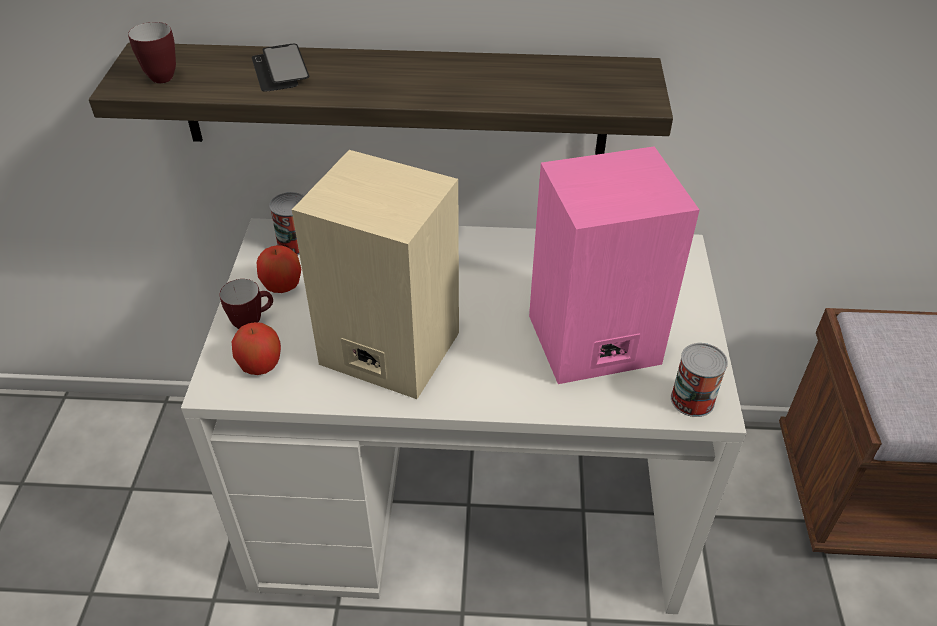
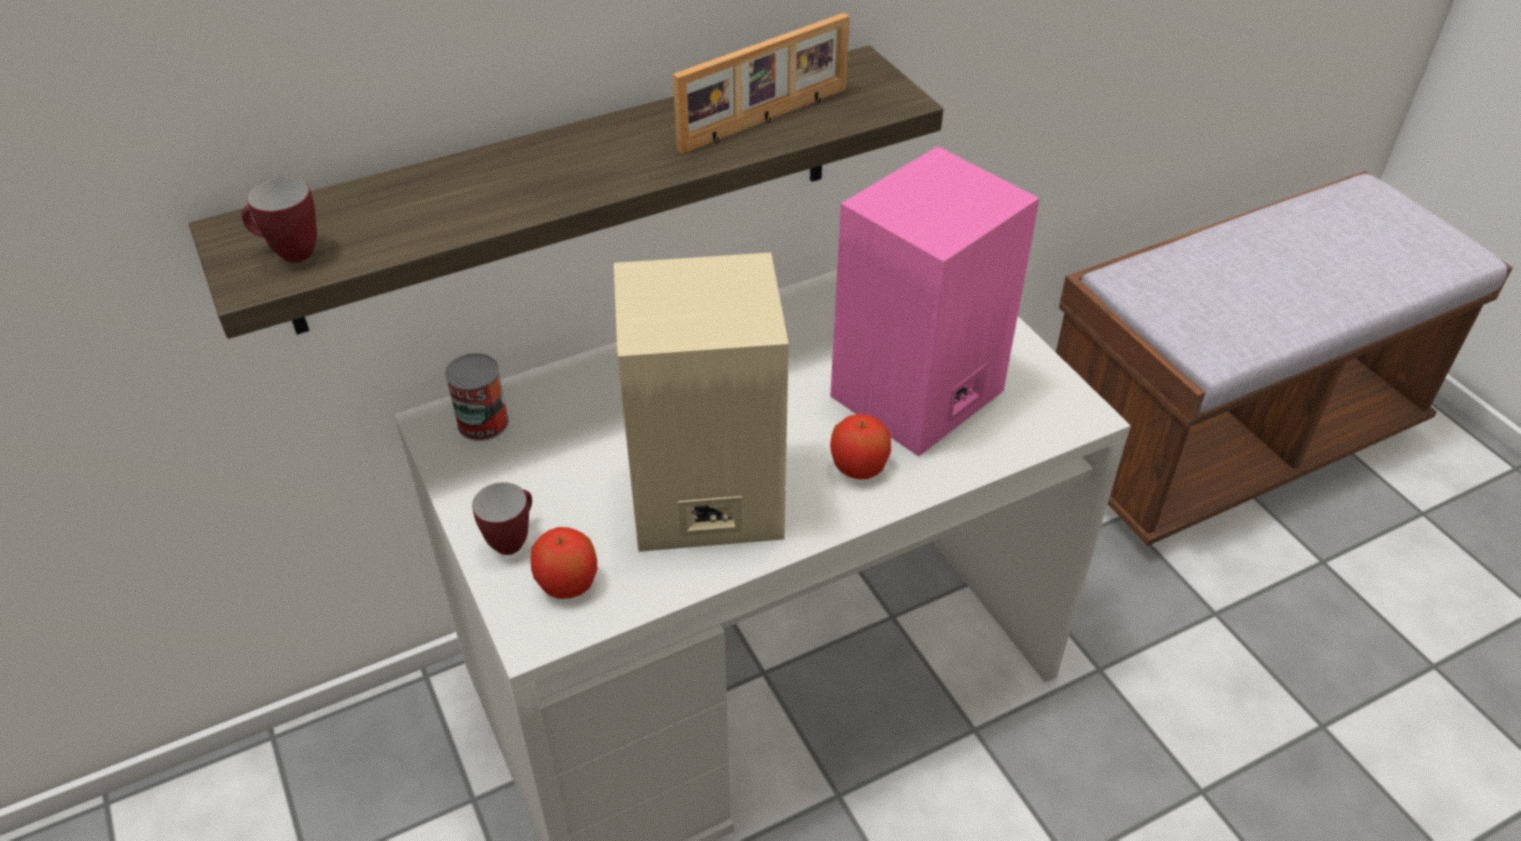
camera: 30 degrees left, 0 degrees up
phone [252,44,310,92] -> none
apple [257,245,301,293] -> apple moved to [830,414,891,479]
can [671,343,728,417] -> none
none -> picture frame [673,13,850,154]

